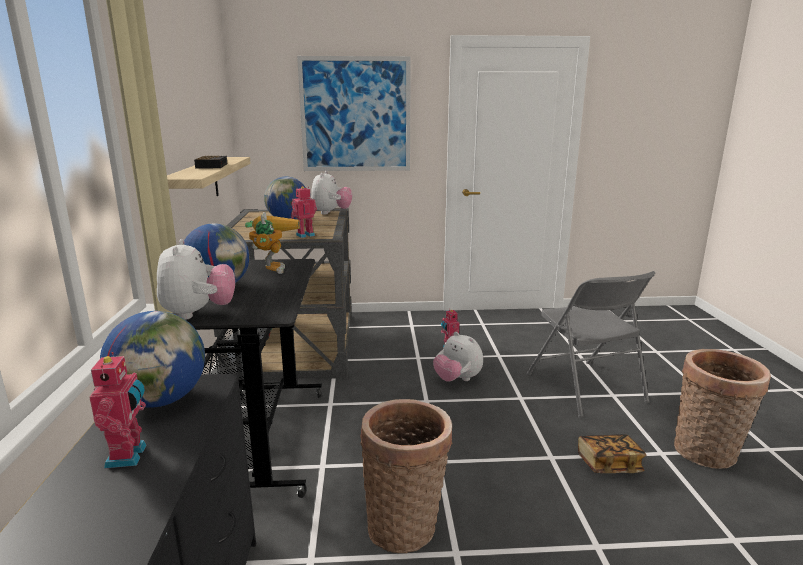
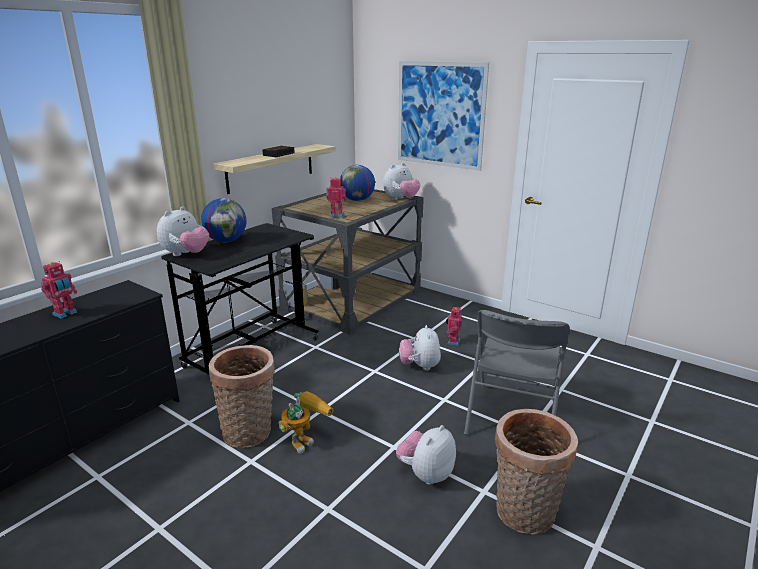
camera: 40 degrees right, 5 degrees up
globe [100,311,205,408] -> none
toy robot [245,212,300,274] -> toy robot moved to [279,391,334,454]
book [578,434,646,473] -> plush toy [396,425,456,485]

